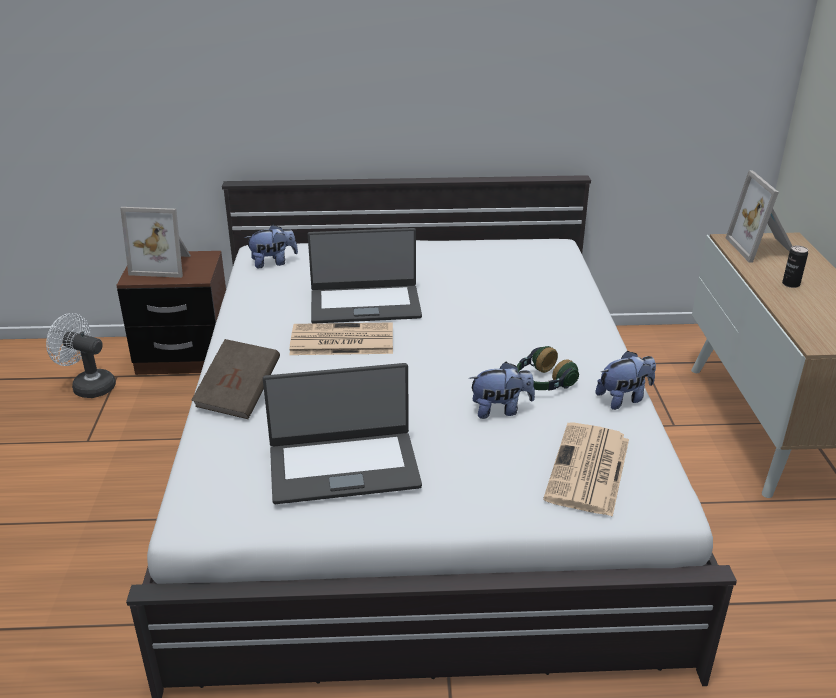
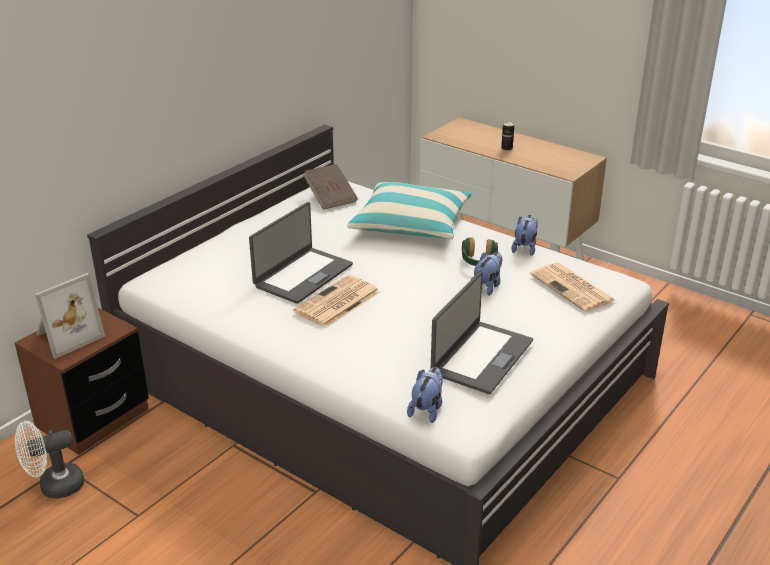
camera: 50 degrees left, 0 degrees up
brown book [191,339,280,419] -> brown book moved to [304,164,358,210]
plush toy [245,224,298,268] -> plush toy moved to [407,367,443,423]
picture frame [726,170,792,262] -> none
none -> pillow [347,182,471,239]

